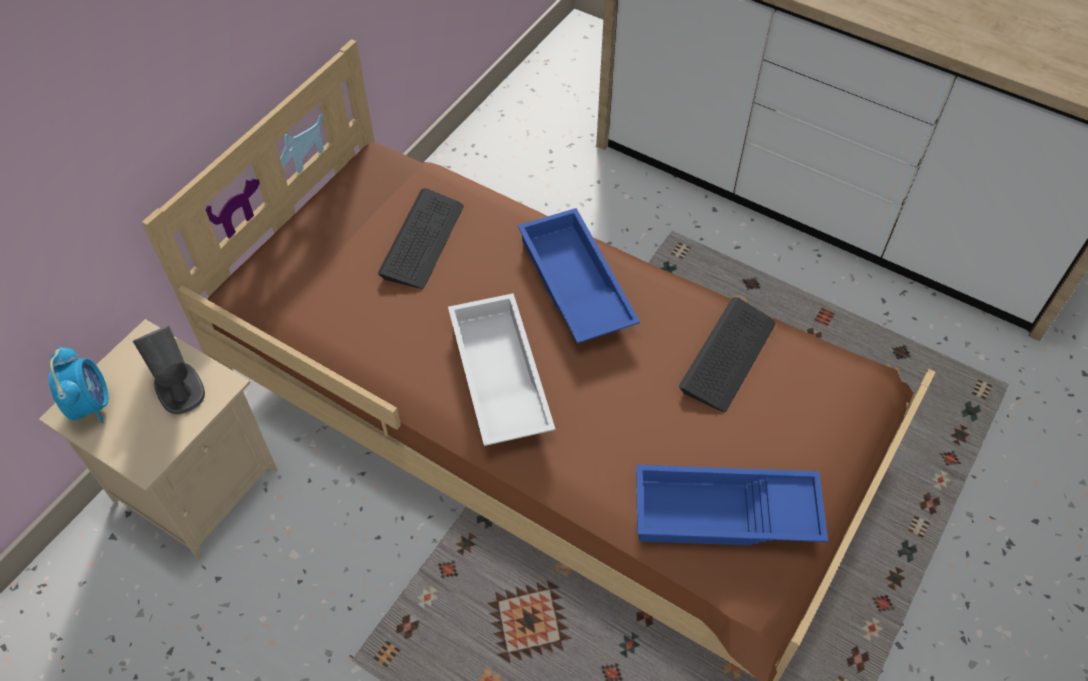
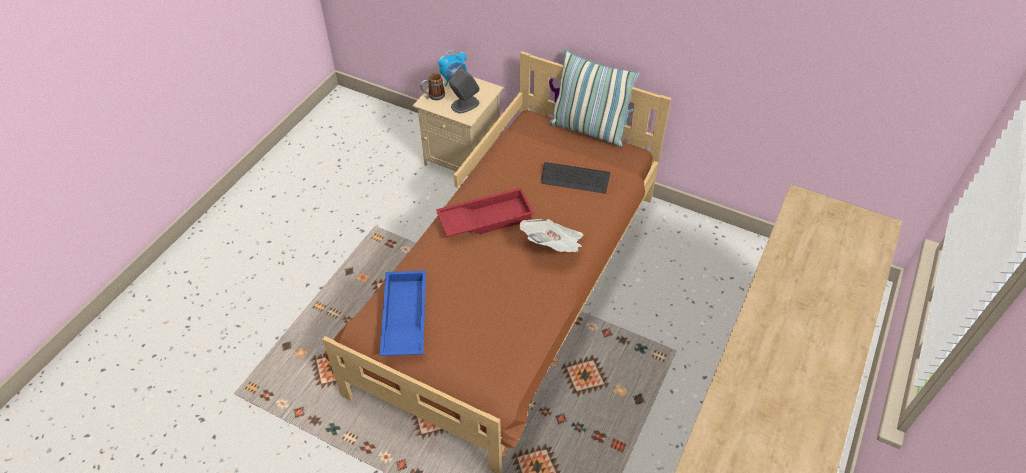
camera: 85 degrees right, 5 degrees down
white tray [448,293,555,446] -> red tray [436,188,534,237]
blue tray [518,208,640,343] -> newspaper [519,219,583,252]
keyboard [679,297,776,412] -> none
none -> mug [420,73,445,100]
none -> pillow [549,50,640,147]

